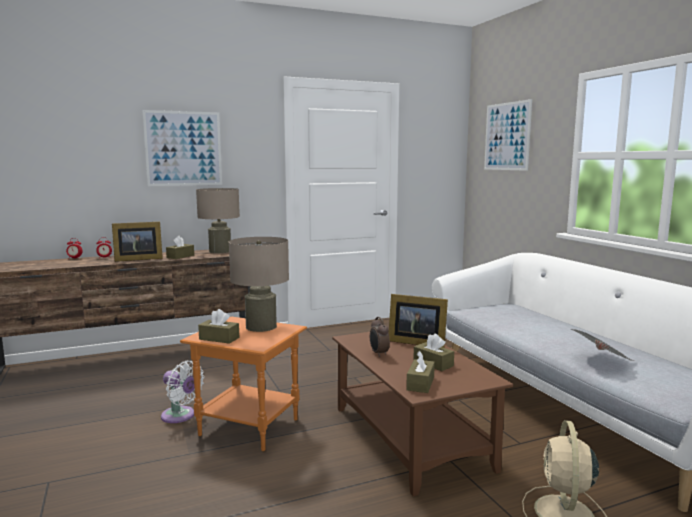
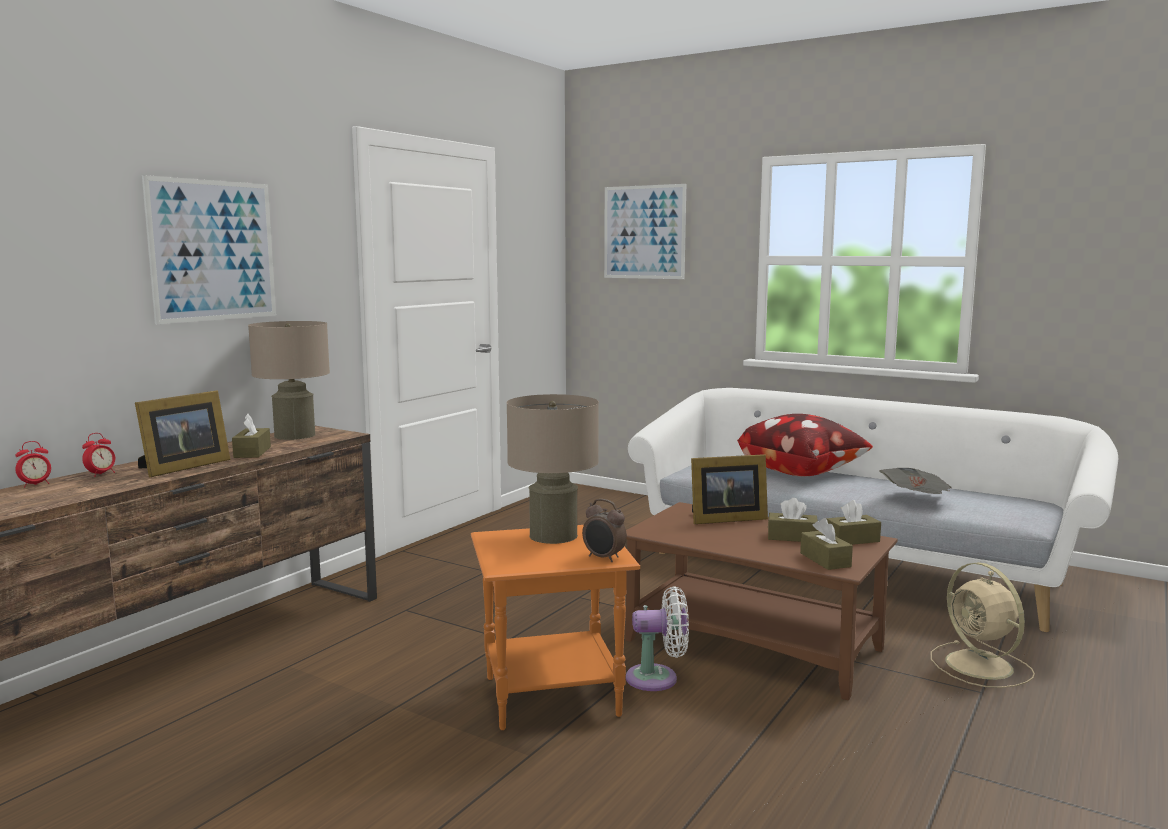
camera: 35 degrees left, 0 degrees up
white fan [161,361,204,423] -> white fan moved to [626,586,689,691]
brown tissue box [198,309,239,344] -> brown tissue box moved to [826,500,881,545]
alarm clock [370,317,390,357] -> alarm clock moved to [582,499,627,562]
none -> pillow [737,414,873,477]

